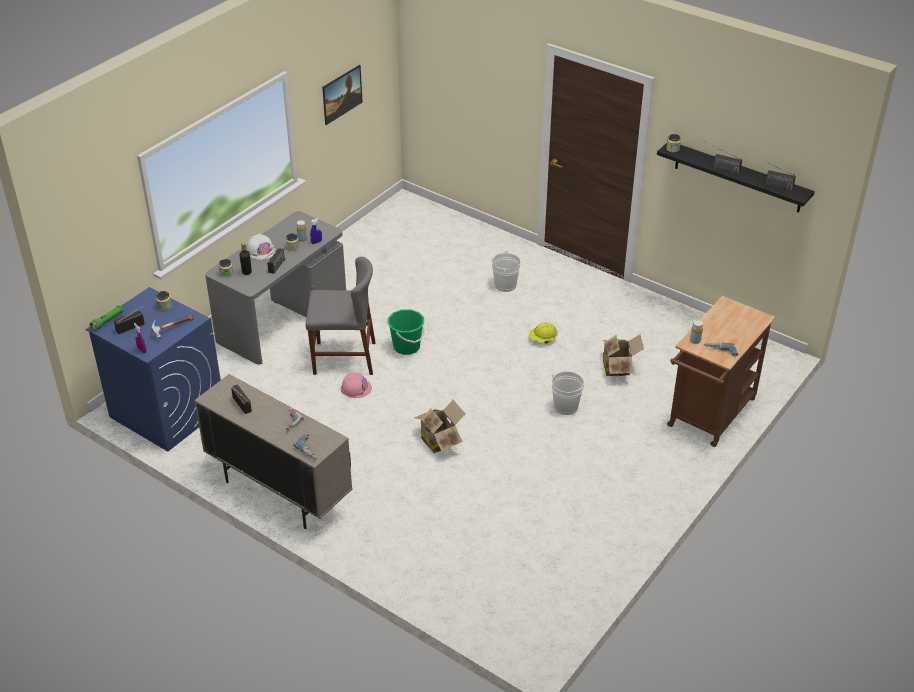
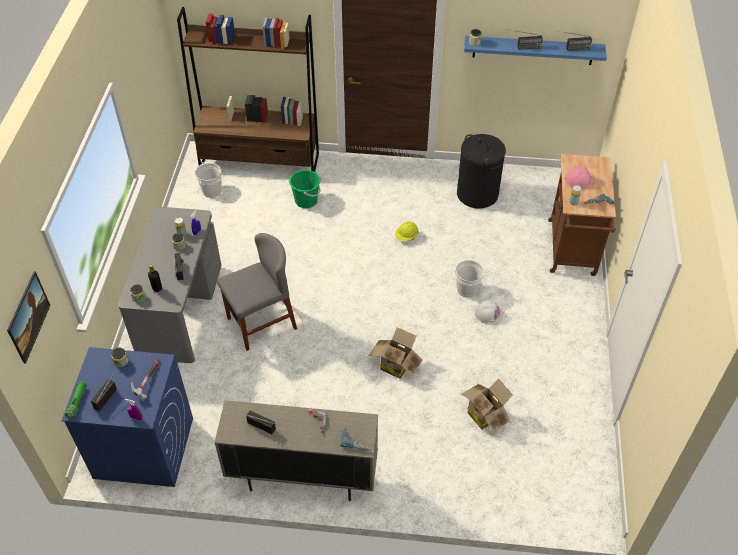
camera: 30 degrees left, 10 degrees up
white hard hat [246,233,275,260] -> white hard hat moved to [475,300,503,325]
picture [322,65,363,125] -> picture moved to [7,272,51,364]
pink hard hat [341,372,372,398] -> pink hard hat moved to [565,166,593,189]
green bucket [388,309,425,355] -> green bucket moved to [289,170,321,208]
white bucket [492,251,521,292] -> white bucket moved to [195,162,222,198]
cardboard box [603,335,644,376] -> cardboard box moved to [460,379,513,432]
black shelf [657,143,815,213] -> blue shelf [464,36,607,65]
none -> brown bookcase [177,7,319,172]
none -> black laundry basket [457,134,506,209]

